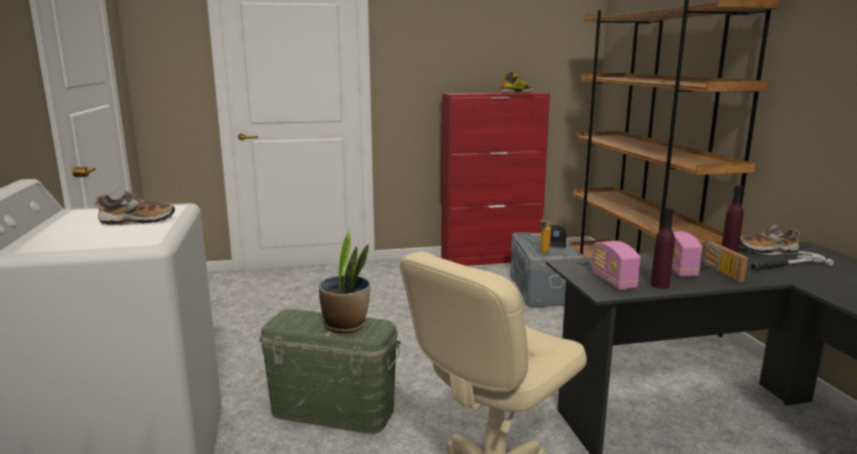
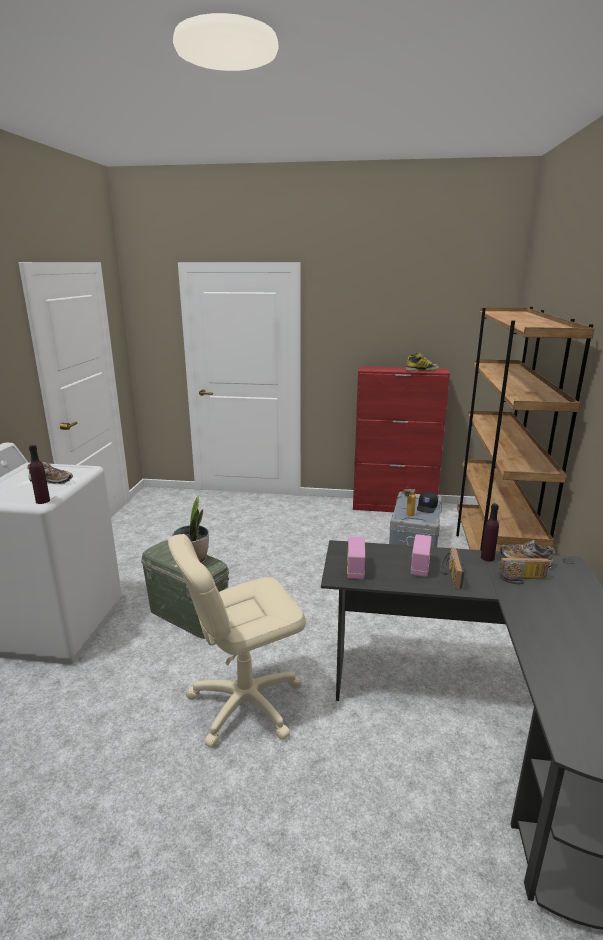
camera: 20 degrees right, 5 degrees up
purple bottle [651,207,675,289] -> purple bottle moved to [29,445,50,504]
hammer [751,251,834,270] -> radio [498,558,550,584]

